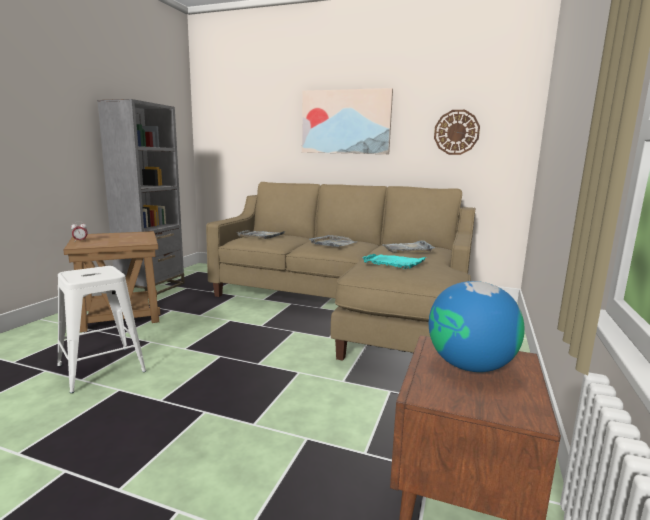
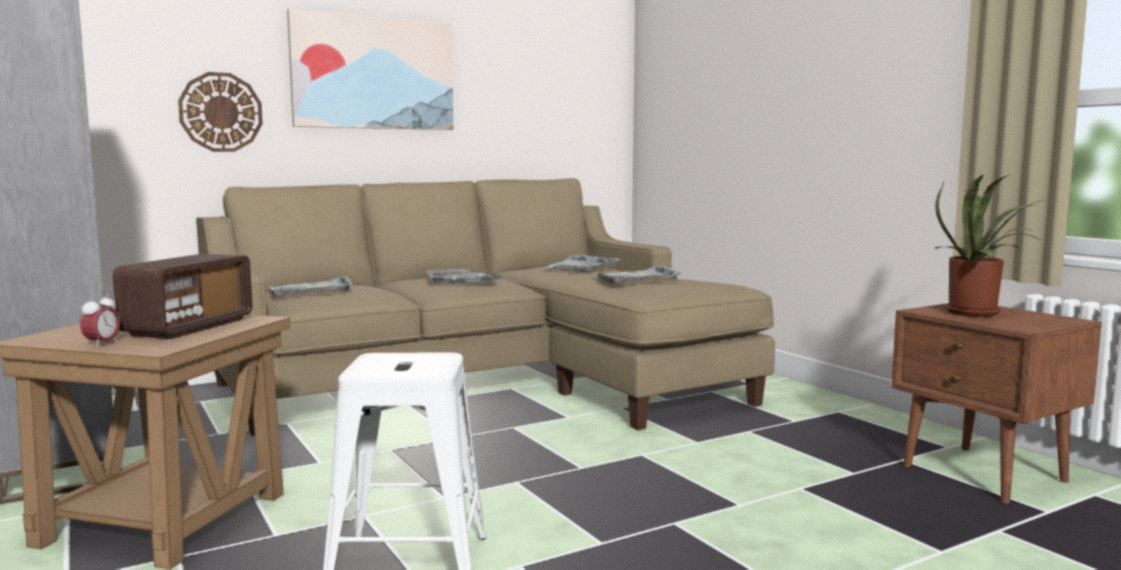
camera: 50 degrees left, 5 degrees down
turquoise tray [362,254,426,269] -> grey tray [595,265,682,284]
globe [429,281,525,372] -> potted plant [935,174,1044,317]
wall clock [434,110,480,155] -> wall clock moved to [178,72,263,152]
none -> radio [113,254,253,339]

